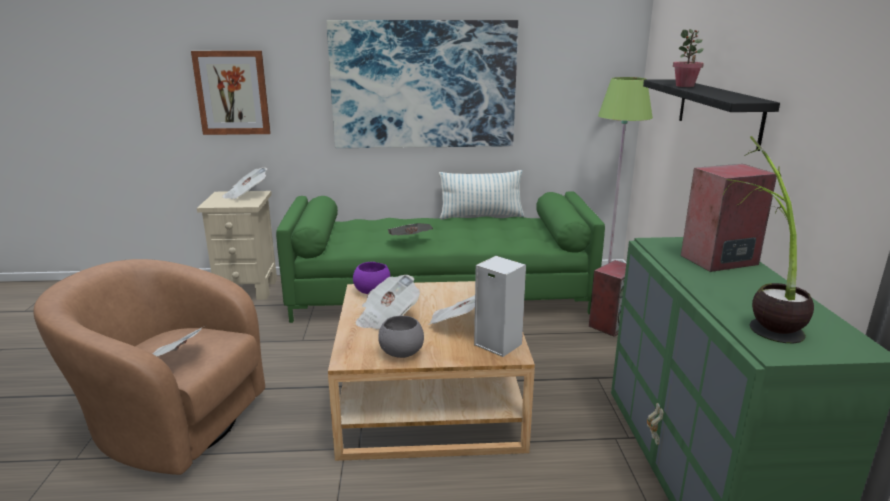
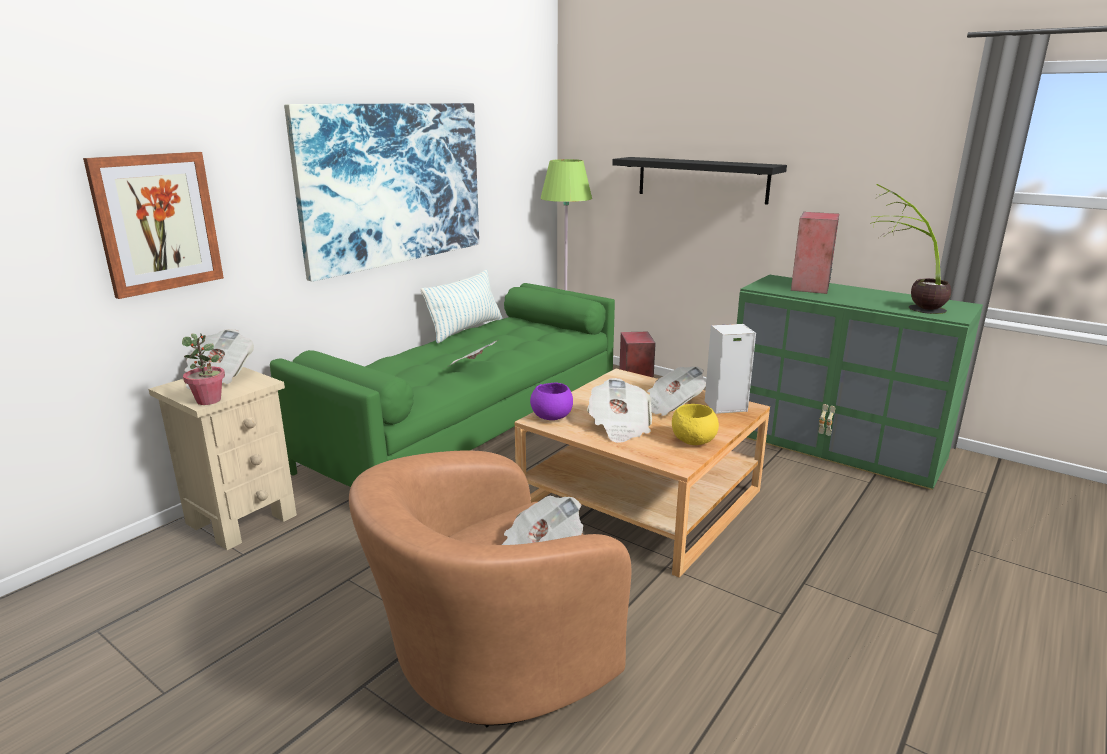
camera: 50 degrees left, 0 degrees up
grey bowl [378,316,424,358] -> yellow bowl [672,404,719,445]
potted plant [673,29,704,87] -> potted plant moved to [182,334,225,405]

